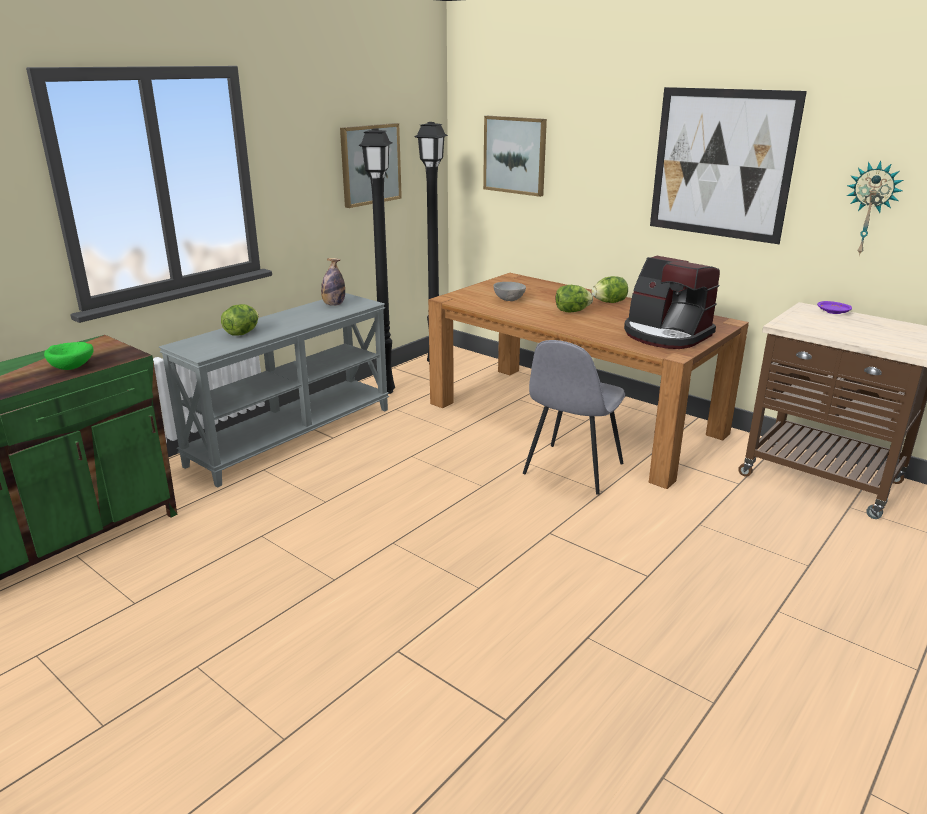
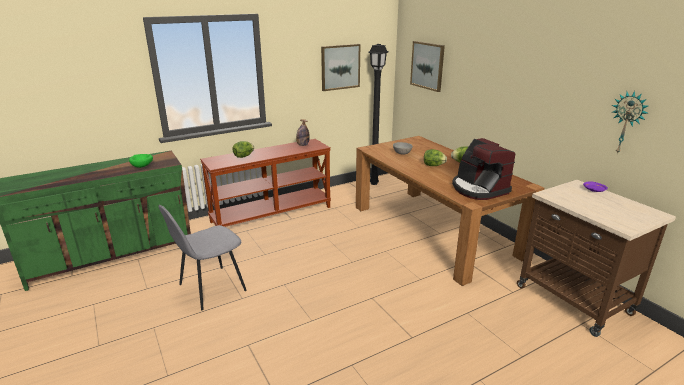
camera: 20 degrees right, 0 degrees up
grey console table [159,293,389,487] -> brown console table [200,139,331,227]
black floor lamp [358,129,395,394] -> none
grey chair [523,340,625,495] -> grey chair moved to [158,205,247,310]
picture [650,87,807,244] -> none

